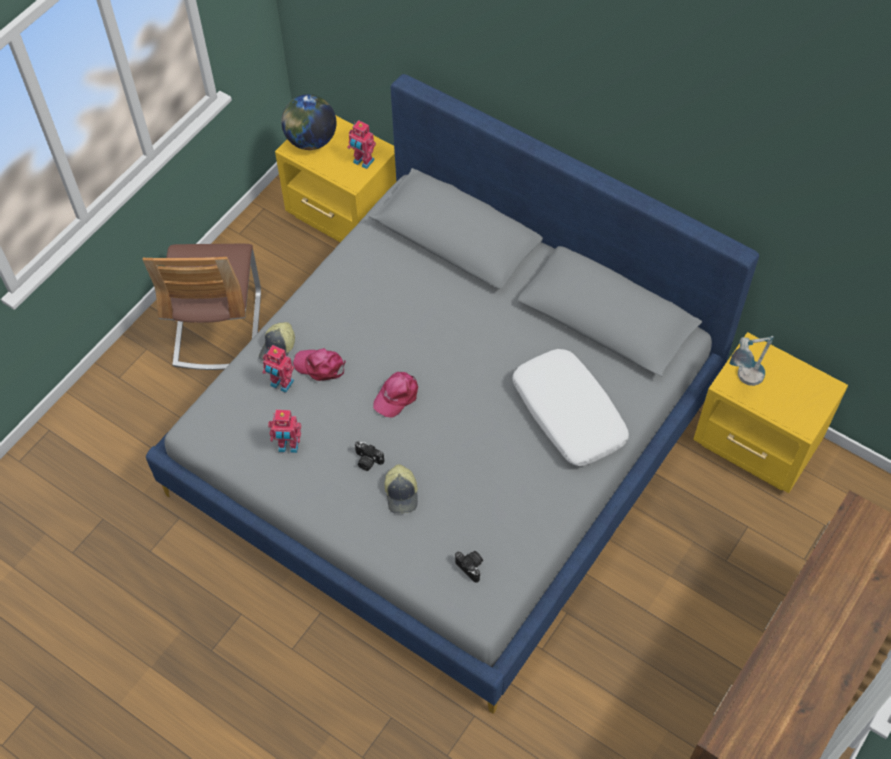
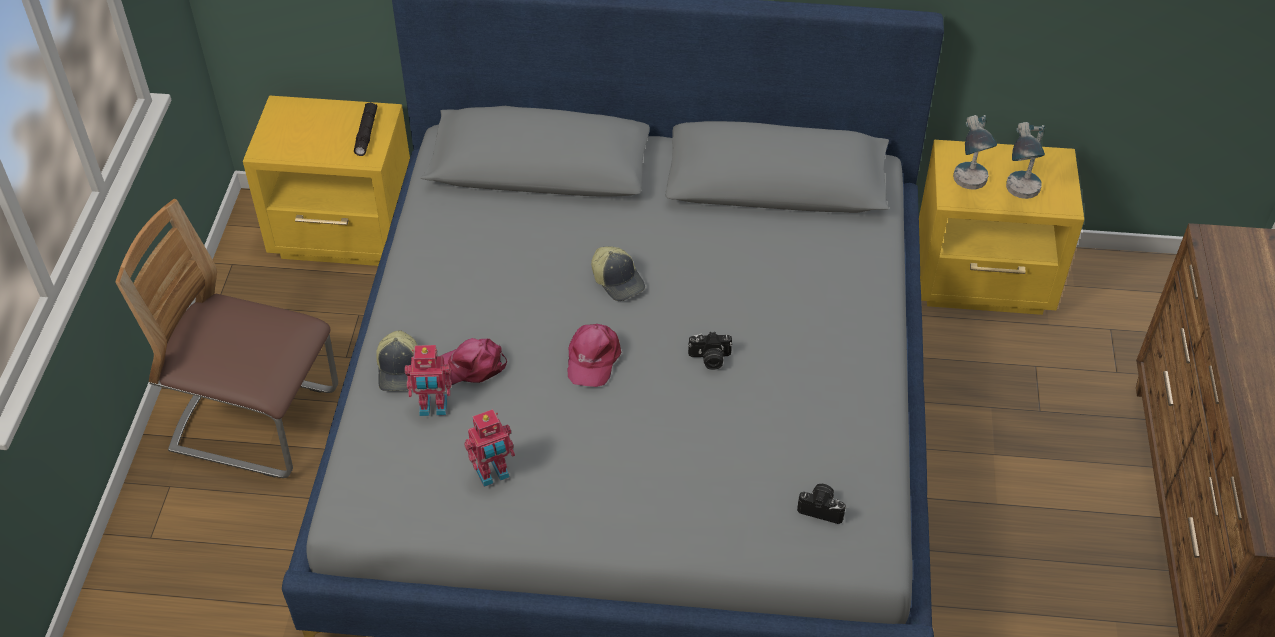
camera: 30 degrees left, 10 degrees down
chair [143,244,261,370] -> chair turned 135 degrees clockwise [115,199,338,478]
globe [281,94,336,150] -> none
toy robot [347,120,376,169] -> black flashlight [354,103,377,156]
camera [354,441,385,471] -> camera moved to [688,332,733,370]
cap [384,464,418,513] -> cap moved to [591,246,645,301]
white pillow [512,349,629,466] -> none
none -> table lamp [1006,122,1045,199]

